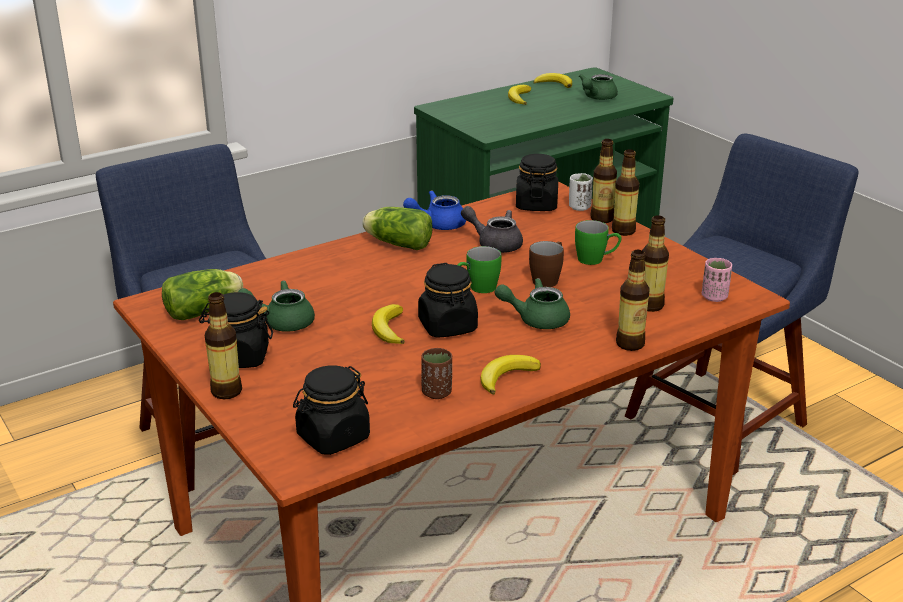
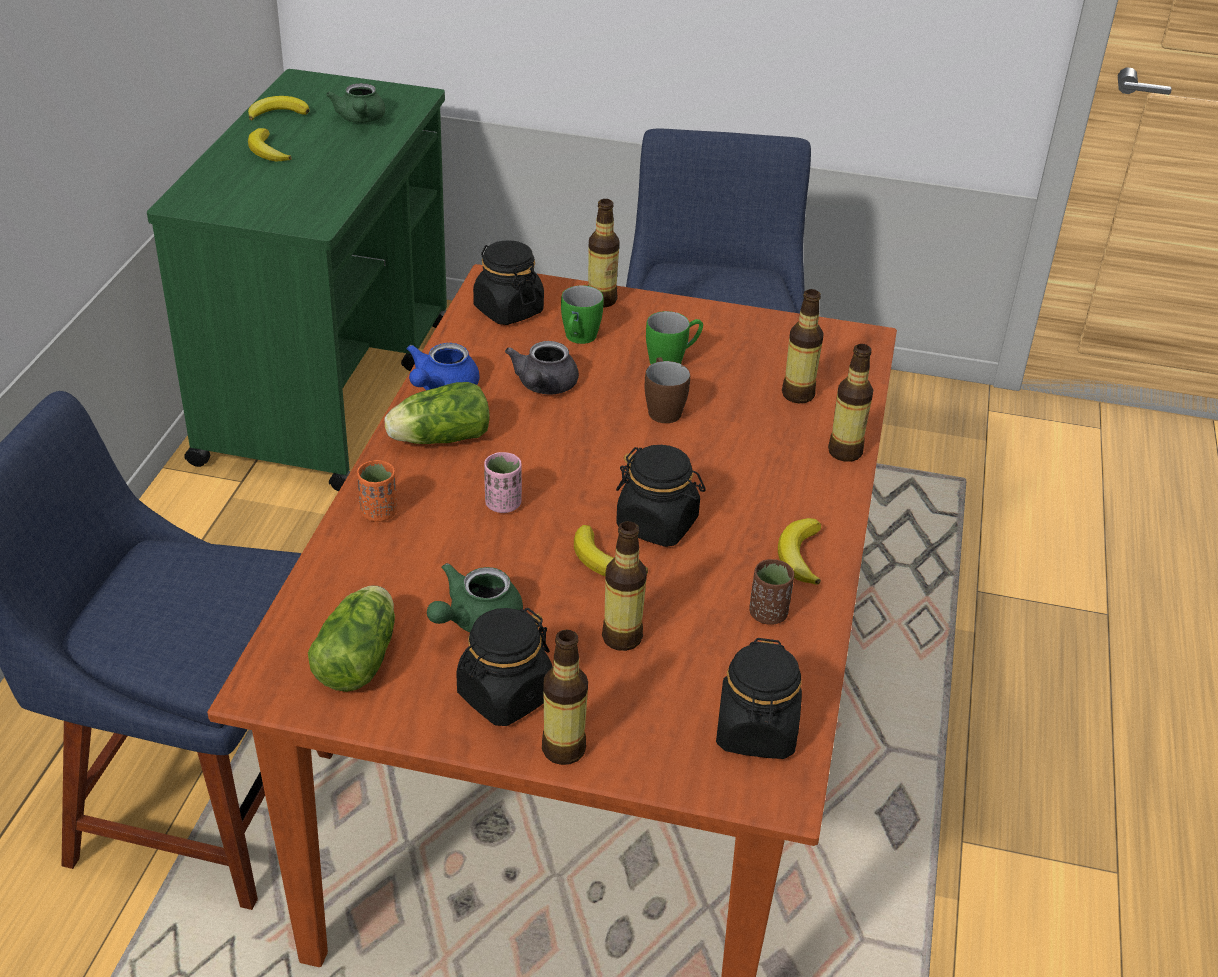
camera: 45 degrees left, 10 degrees up
green mug [457,246,502,293] -> green mug moved to [561,285,604,344]
grey teapot [461,206,523,253] -> grey teapot turned 60 degrees counterclockwise [505,341,579,394]
green teapot [495,278,570,329] -> none
white cup [569,173,593,211] -> none
bottle [612,149,639,236] -> bottle moved to [602,521,647,651]
pink cup [702,258,732,302] -> pink cup moved to [484,452,522,513]
none -> orange cup [357,460,397,522]

